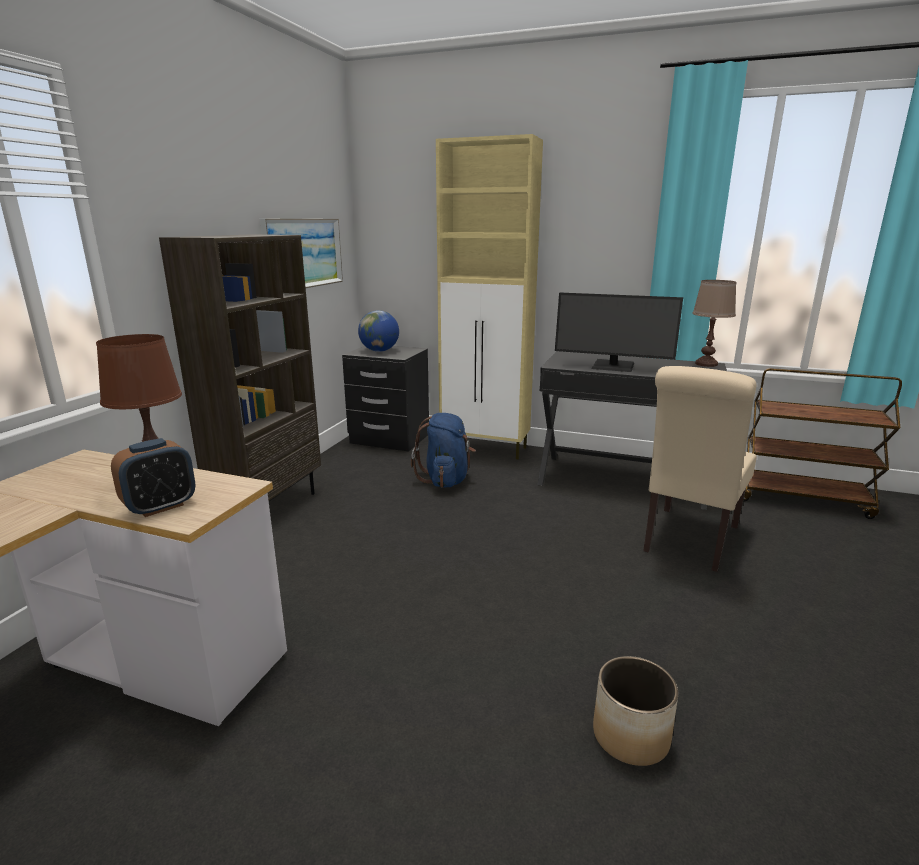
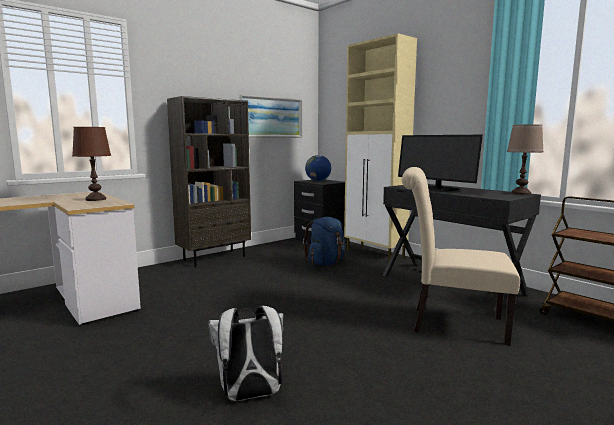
camera: 30 degrees right, 10 degrees down
alarm clock [111,438,195,517] -> none
planter [593,656,678,766] -> white backpack [208,306,283,401]
beige chair [643,366,757,572] -> beige chair turned 45 degrees clockwise [402,167,520,346]

